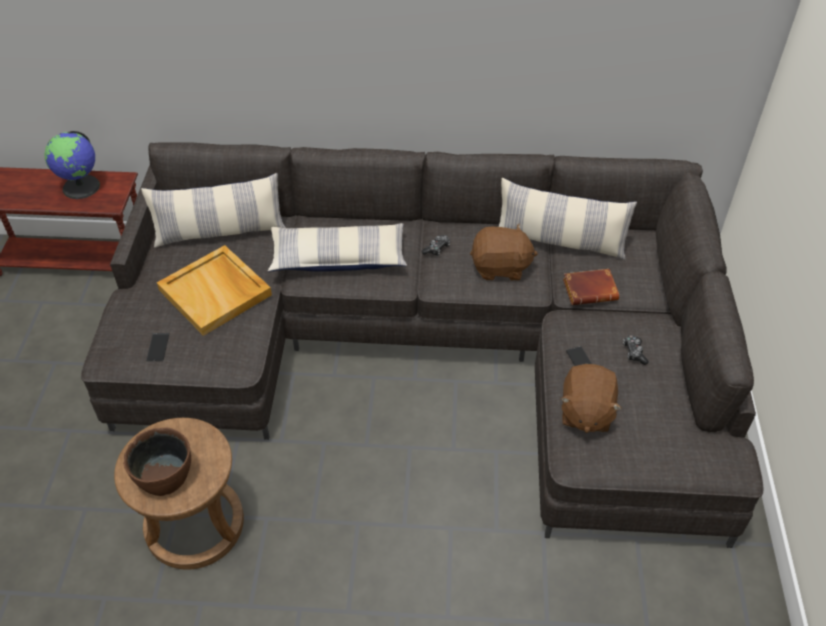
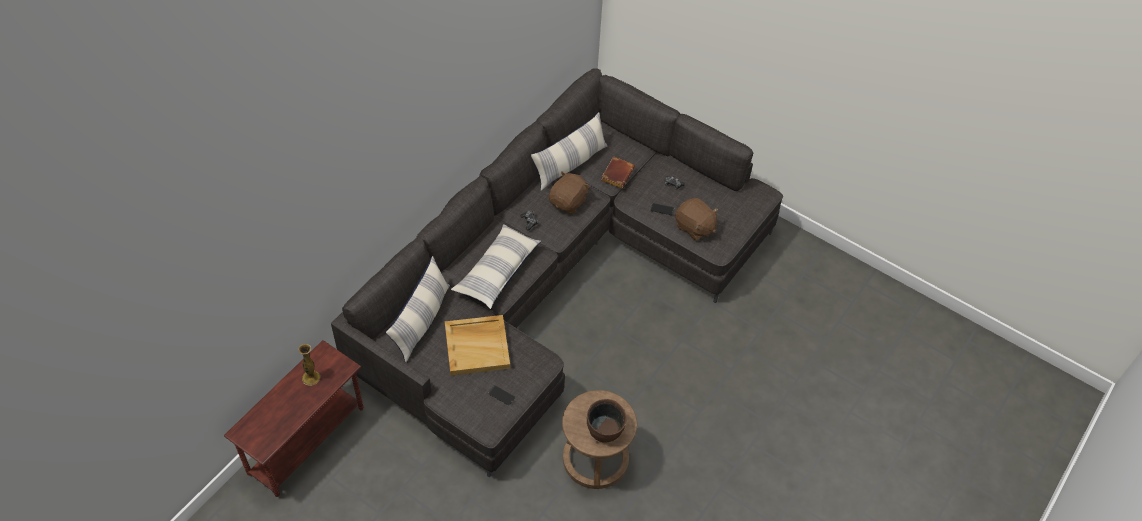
camera: 60 degrees left, 5 degrees up
globe [45,131,100,199] -> vase [298,344,320,386]

